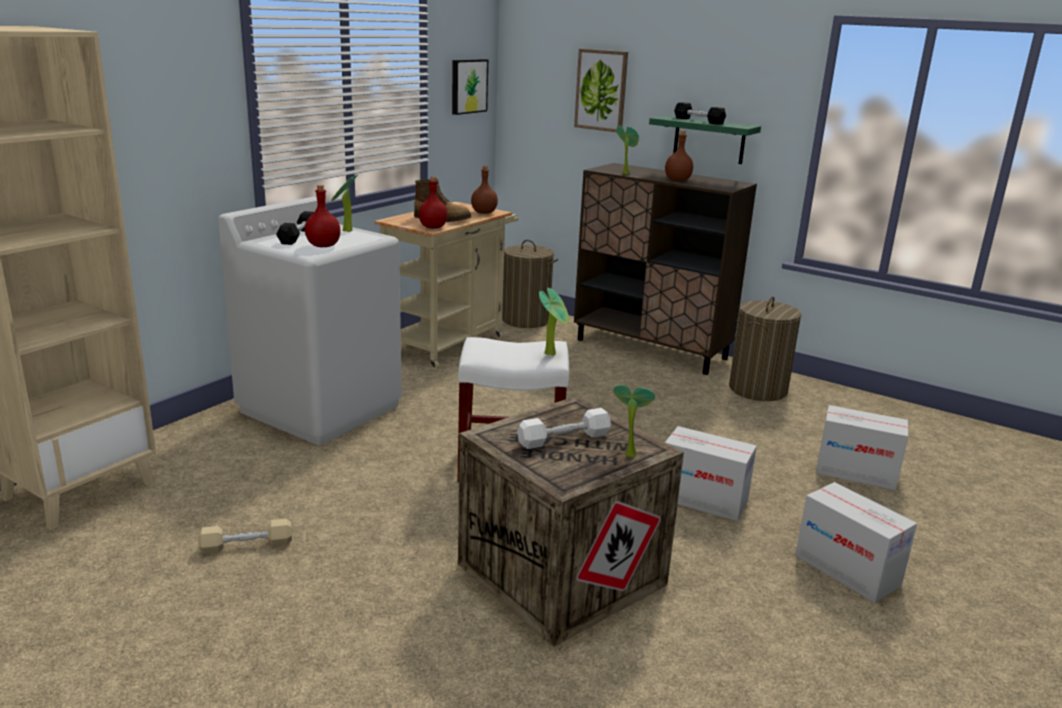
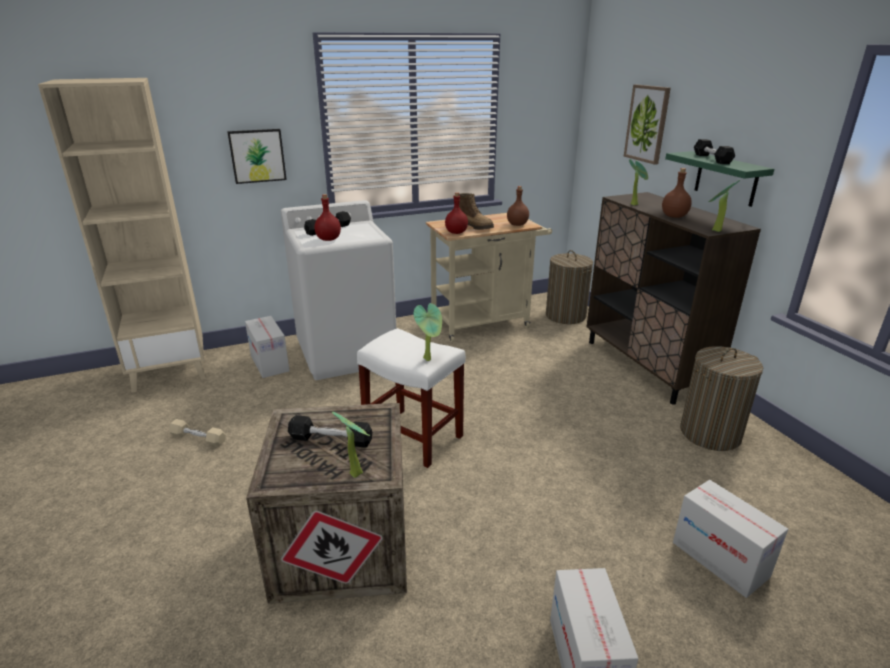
camera: 35 degrees right, 5 degrees up
potted plant [331,175,357,232] -> potted plant moved to [709,180,740,232]
picture [452,59,488,115] -> picture moved to [227,129,287,184]
white dumbbell [517,408,611,449] -> black dumbbell [288,415,372,448]
cardboard box [665,426,757,521] -> cardboard box moved to [245,316,290,378]

